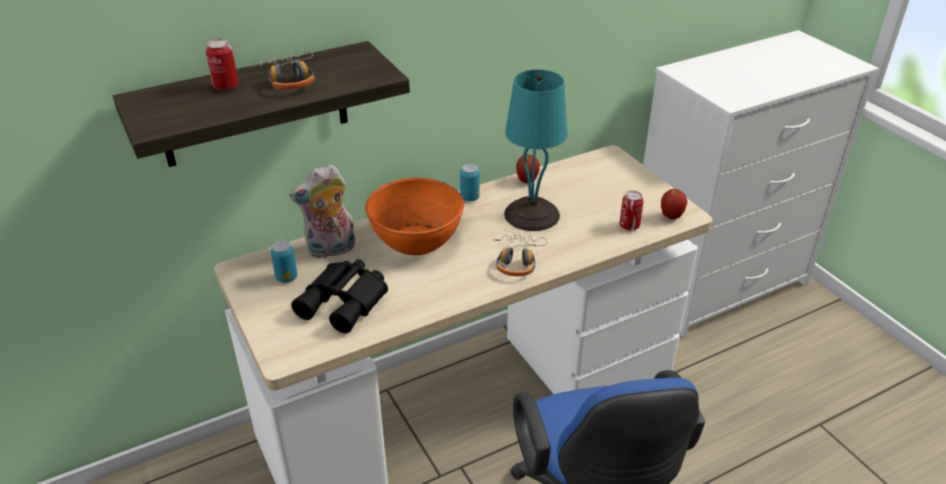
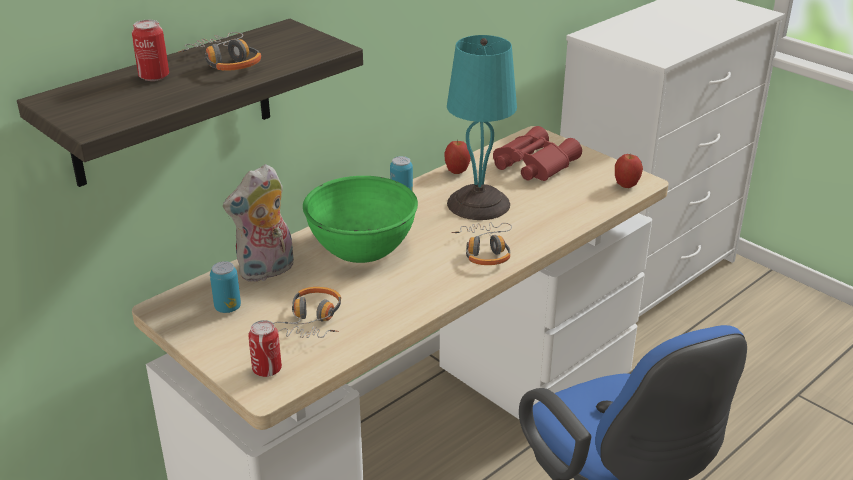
camera: 15 degrees left, 5 degrees down
black binoculars [291,259,388,333] -> headphones [274,287,341,338]
orange bowl [365,178,464,255] -> green bowl [303,176,418,263]
can [619,191,644,231] -> can moved to [248,320,282,377]
none -> red binoculars [493,126,582,181]

